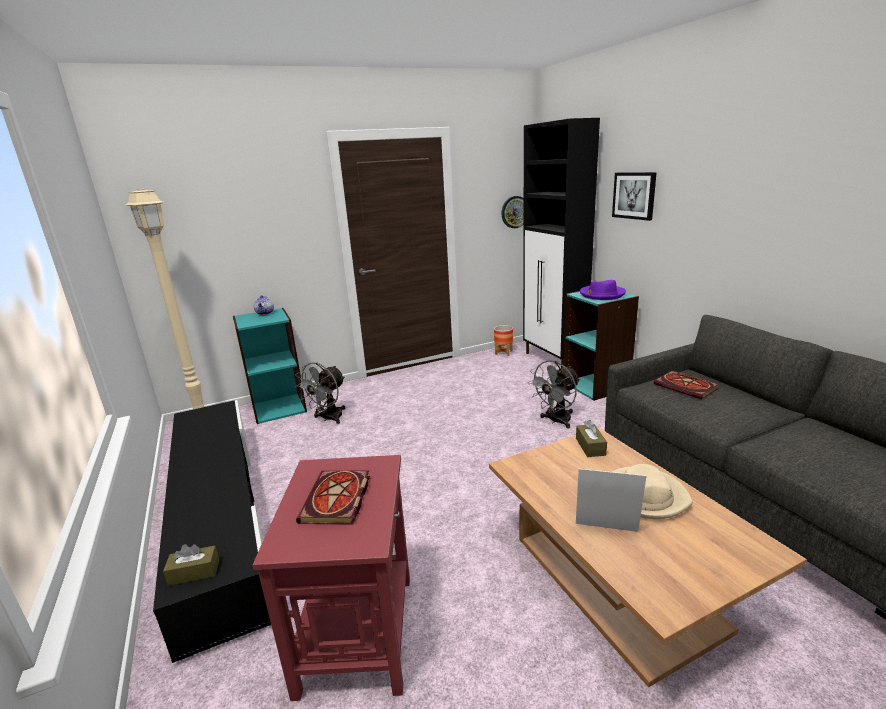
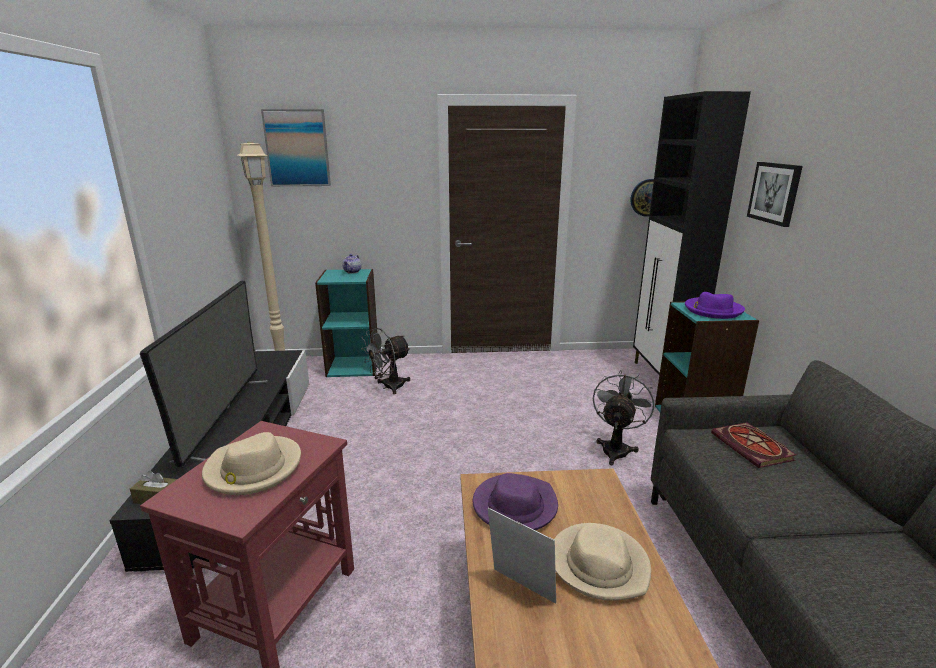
camera: 20 degrees right, 0 degrees up
book [296,470,370,525] -> beige hat [202,432,301,495]
planter [494,325,513,356] -> none
grey fan [527,360,580,428] -> grey fan turned 135 degrees clockwise [593,370,655,465]
brown tissue box [576,420,607,457] -> none
none -> television [140,281,268,467]
none -> picture [261,109,331,186]
none -> purple hat [473,473,558,530]

